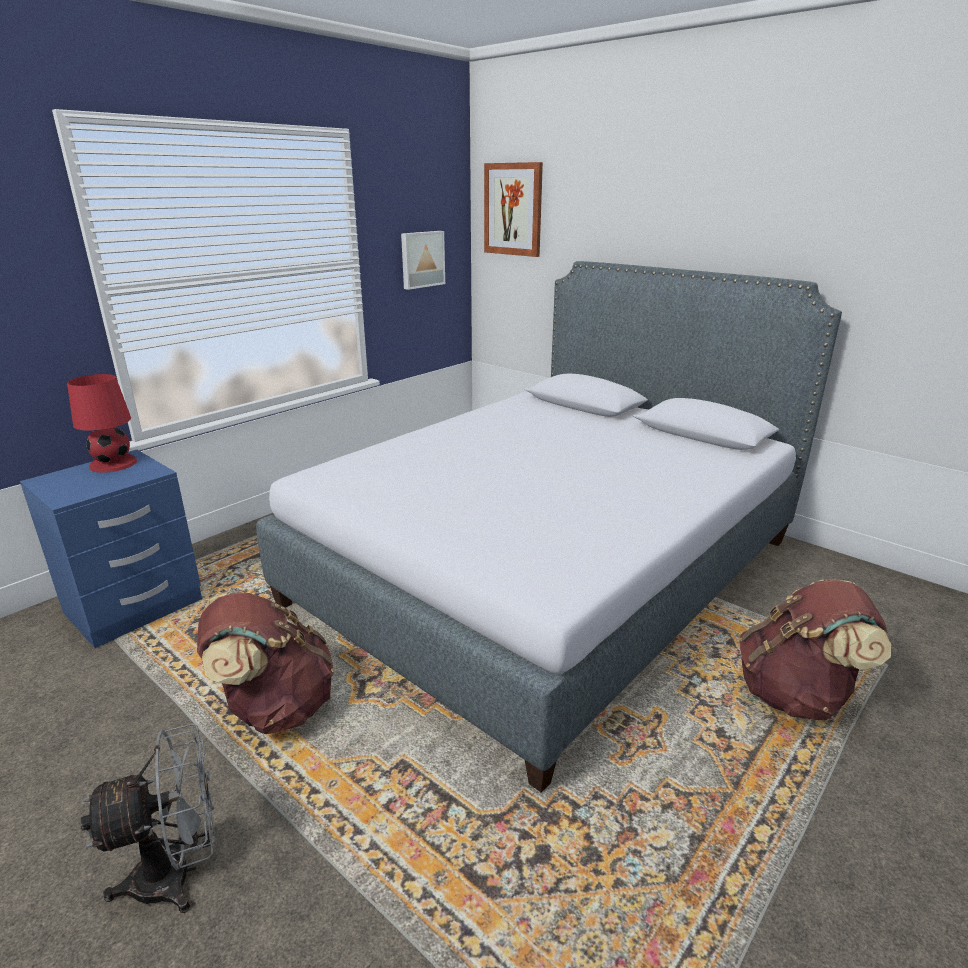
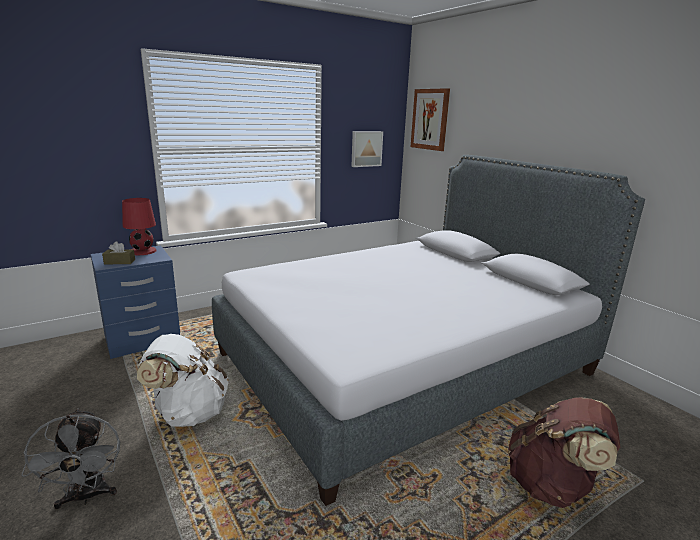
camera: 15 degrees right, 5 degrees down
grey fan [81,723,216,913] -> grey fan turned 75 degrees clockwise [21,408,120,509]
brown backpack [197,592,334,734] -> white backpack [137,334,229,427]
none -> brown tissue box [102,241,135,264]

